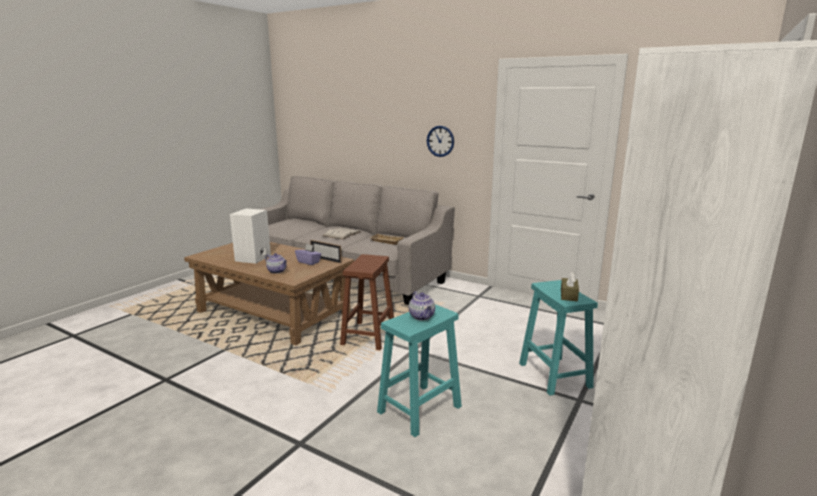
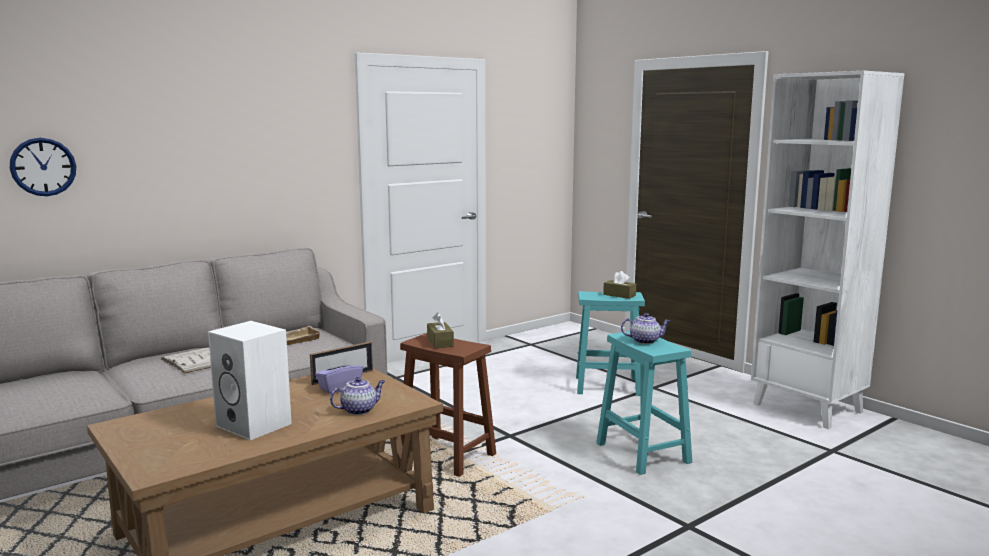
camera: 70 degrees left, 5 degrees down
wall clock [427,126,454,157] -> wall clock moved to [10,138,76,196]
none -> brown tissue box [427,312,454,348]

